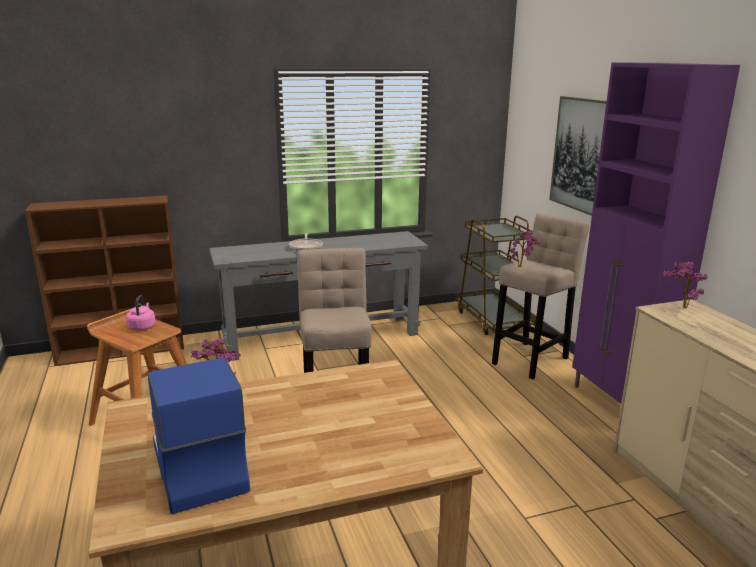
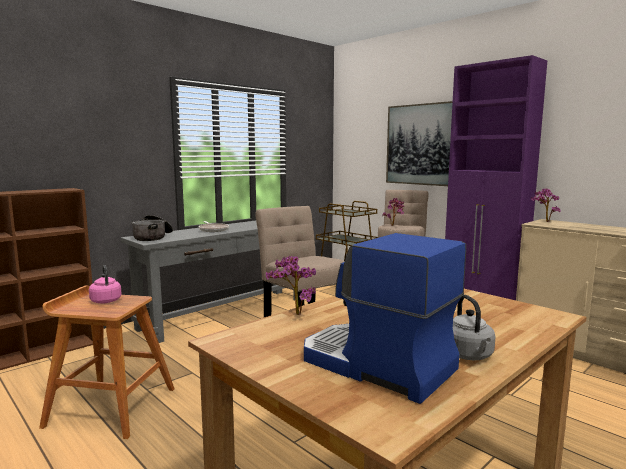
camera: 25 degrees left, 10 degrees down
none -> cooking pot [131,215,173,241]
none -> grey kettle [453,295,495,360]

